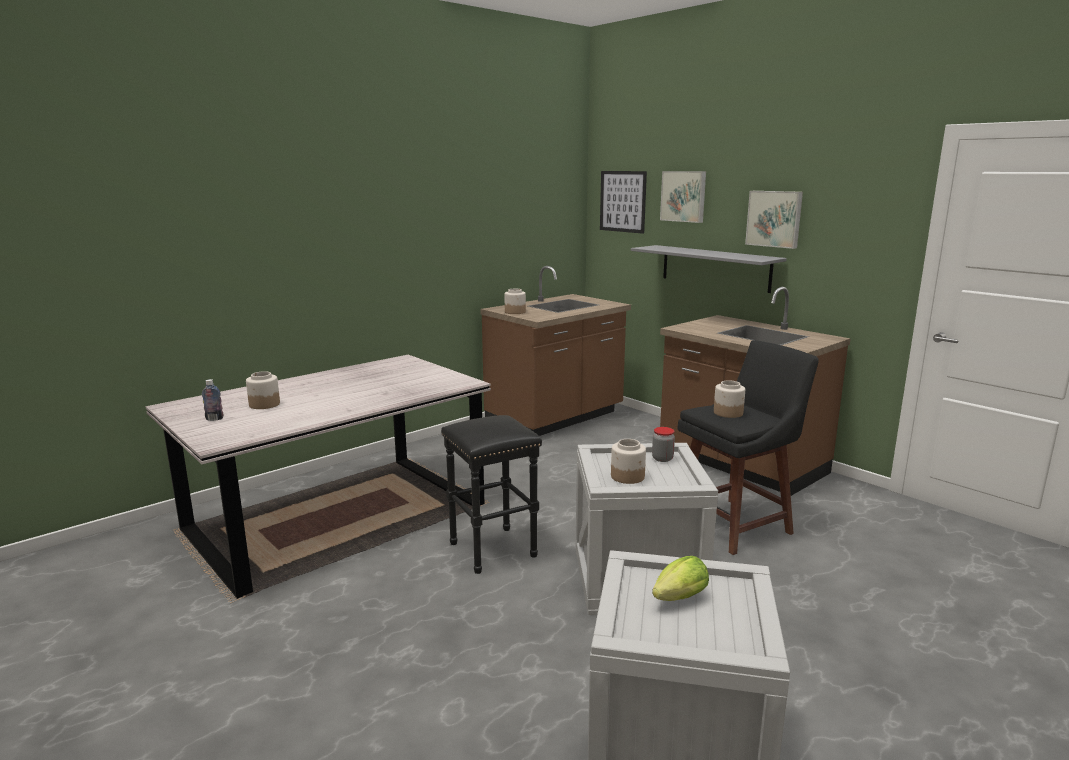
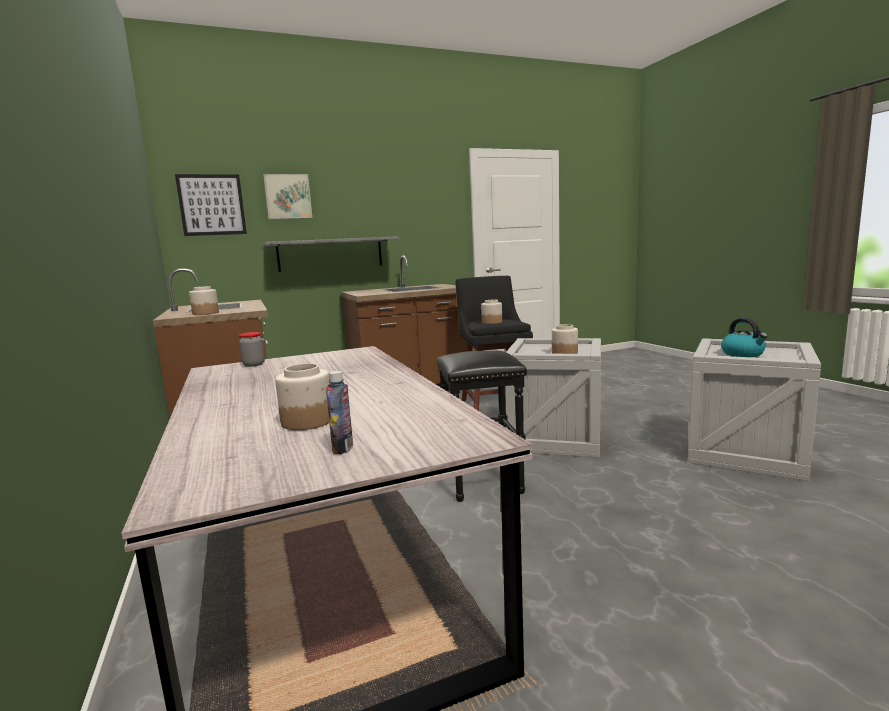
camera: 70 degrees left, 5 degrees down
jar [652,427,675,462] -> jar moved to [239,332,265,367]
lettuce [652,556,709,601] -> kettle [721,318,768,357]
picture [745,191,803,249] -> none

